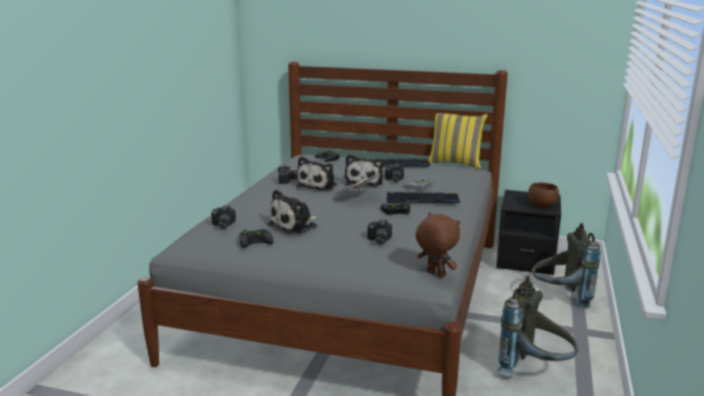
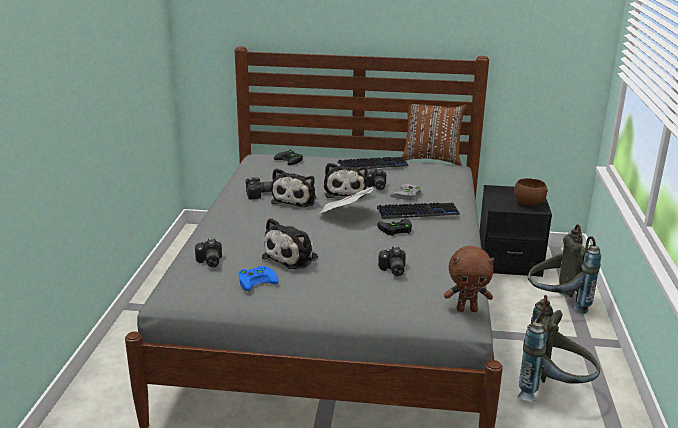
camera: 10 degrees left, 5 degrees up
black game controller [239,229,273,248] -> blue game controller [238,266,279,291]
brown plush toy [416,212,460,278] -> brown plush toy turned 150 degrees clockwise [444,246,495,312]
yellow pillow [428,113,488,169] -> brown pillow [402,104,467,166]

